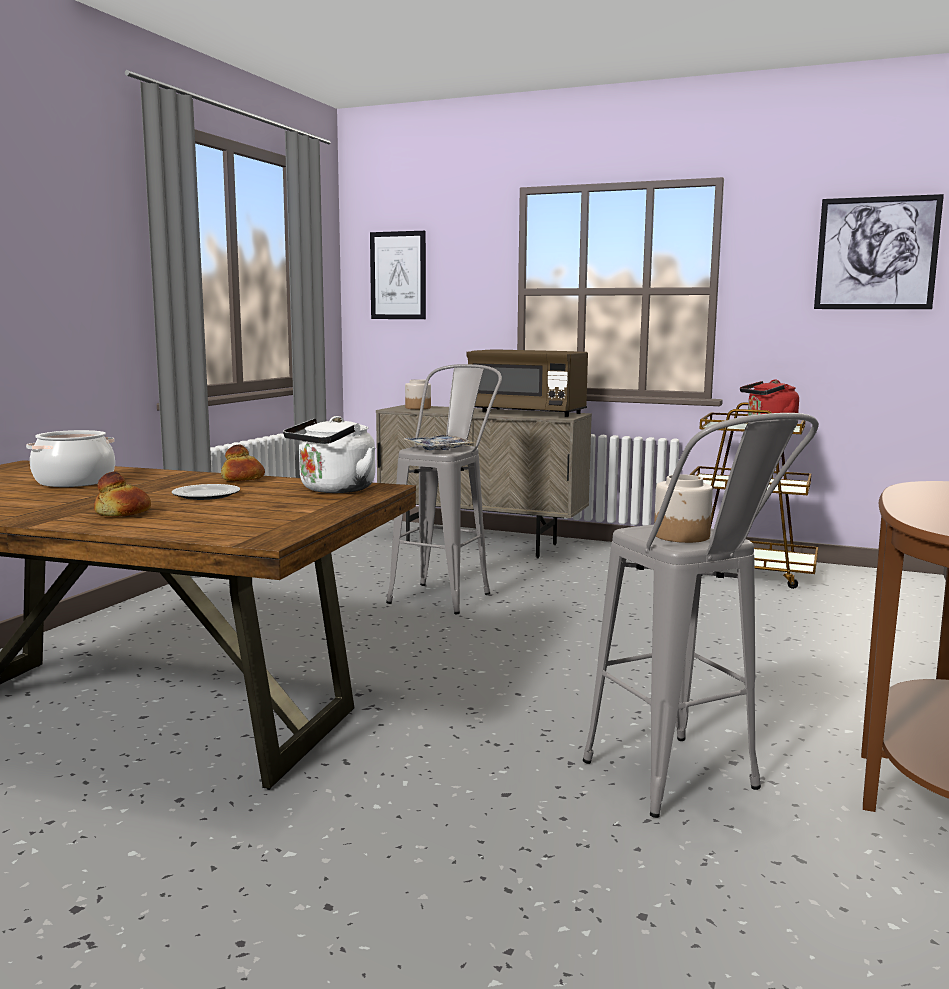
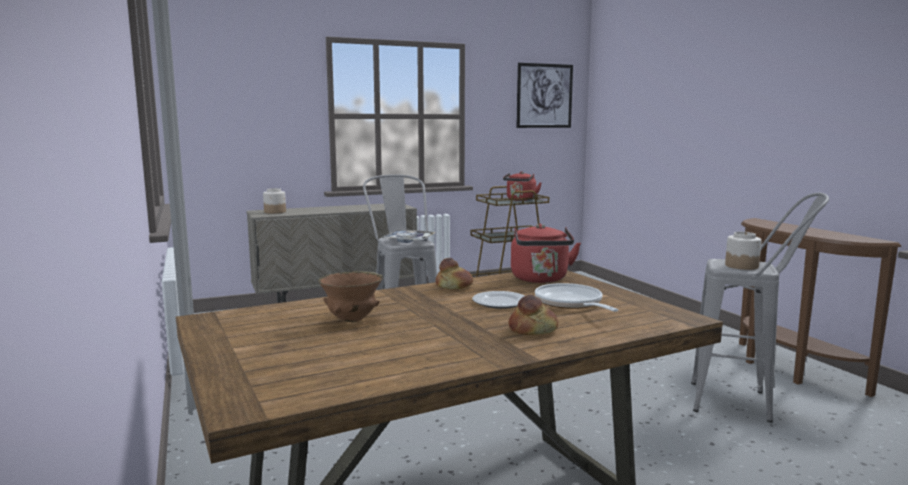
camera: 45 degrees left, 0 degrees up
cooking pot [26,430,115,487] -> brown bowl [318,271,383,322]
white kettle [283,416,375,493] -> red kettle [511,224,581,283]
picture [370,231,426,319] -> none
brown microwave [467,349,588,417] -> none
none -> frying pan [535,283,618,312]

